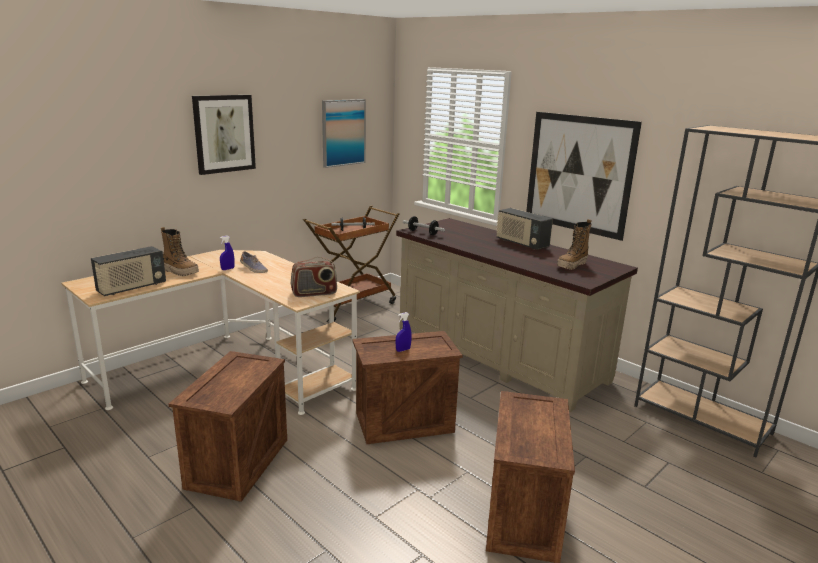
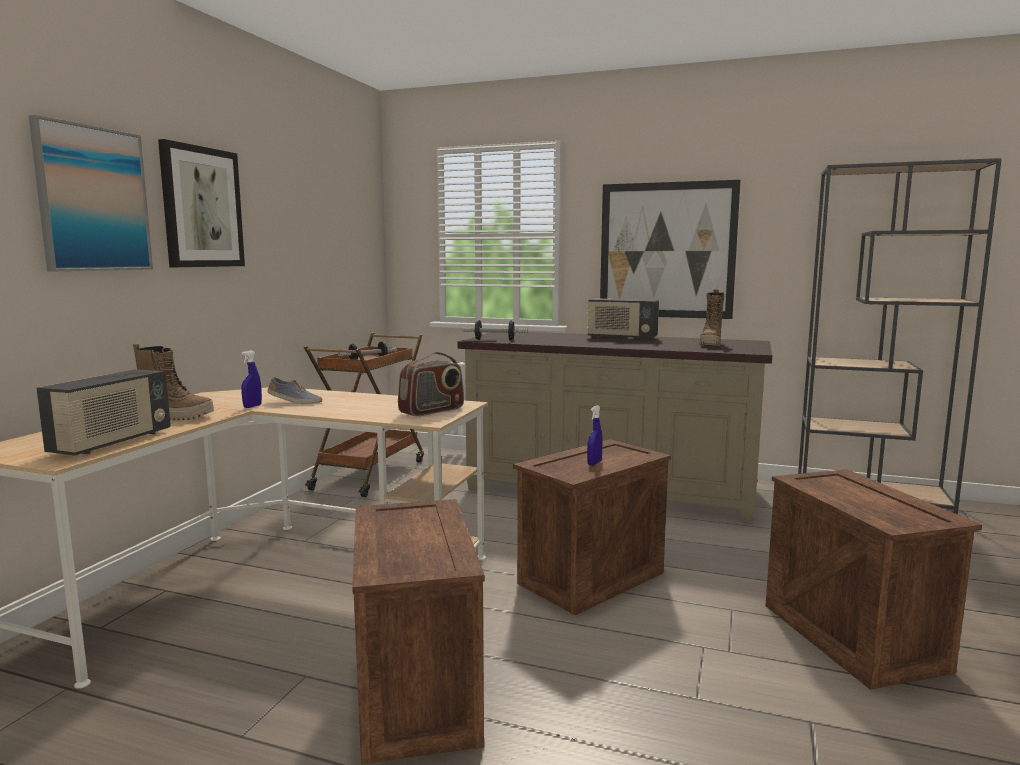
camera: 25 degrees left, 10 degrees down
picture [322,99,366,168] -> picture moved to [28,115,153,271]

